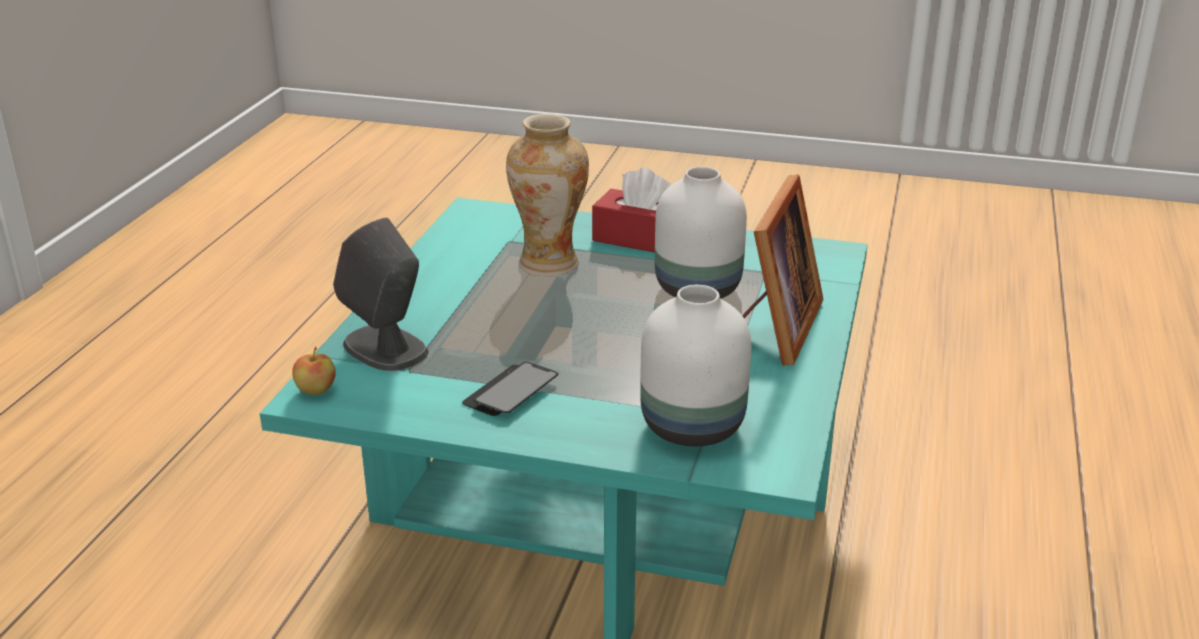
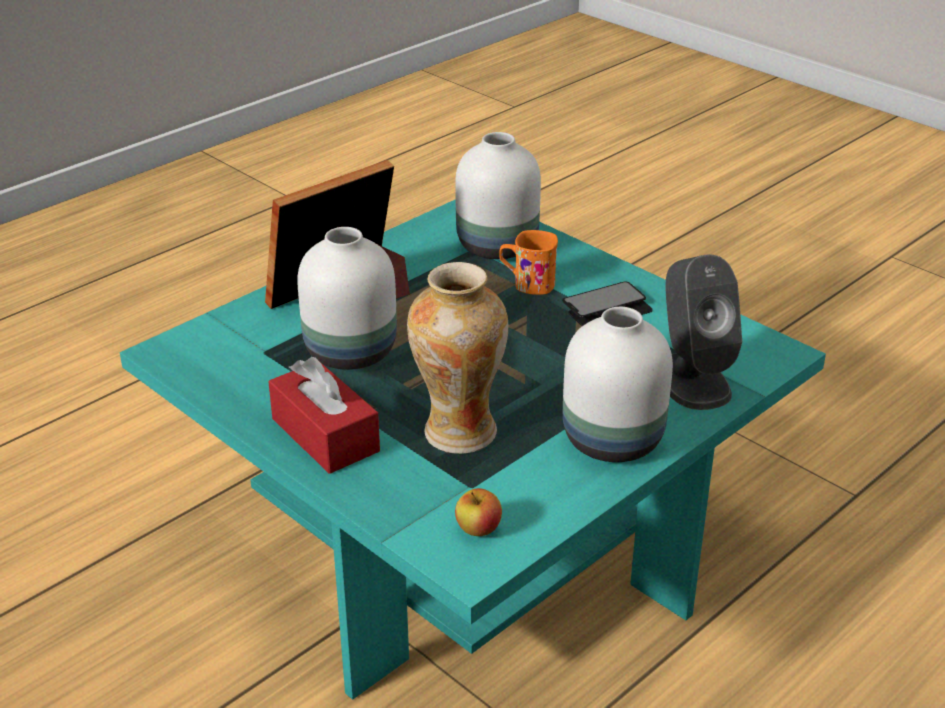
camera: 150 degrees left, 5 degrees up
apple [292,347,336,395] -> apple moved to [455,488,502,536]
none -> orange mug [500,230,558,295]
none -> white vase [563,307,673,462]

